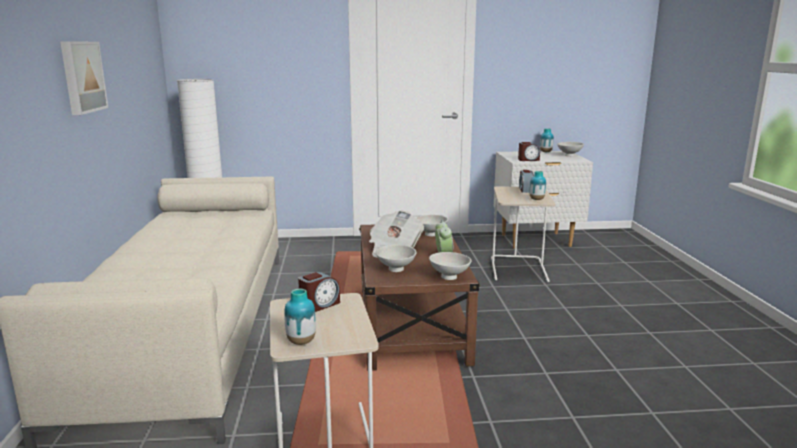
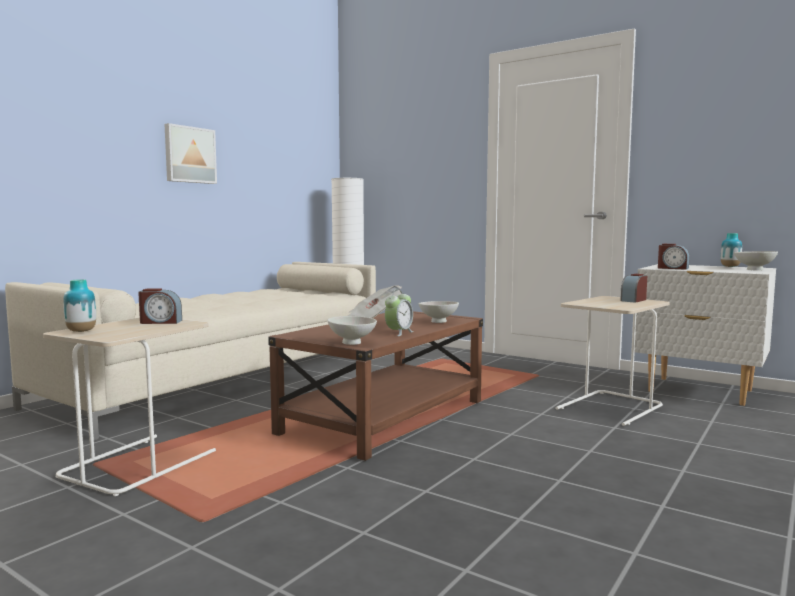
camera: 40 degrees right, 10 degrees down
white bowl [376,245,417,272] -> none
vase [529,171,546,200] -> none

